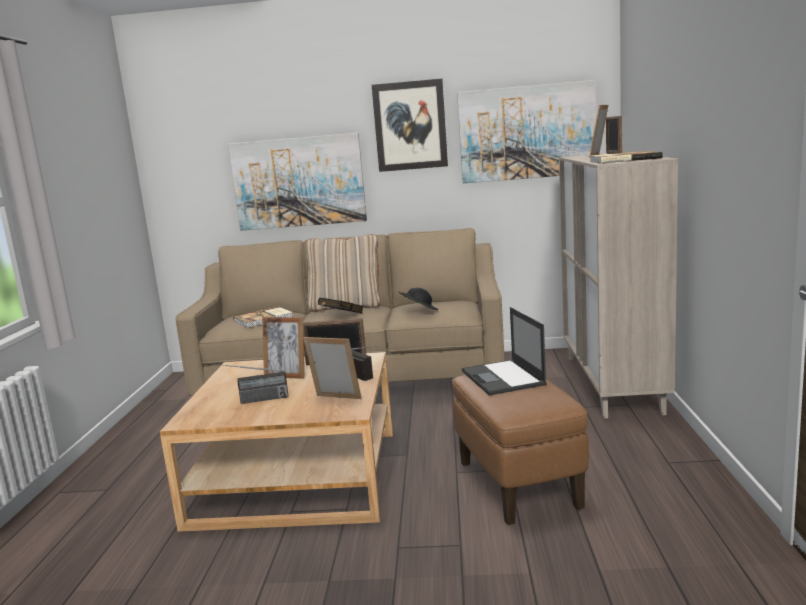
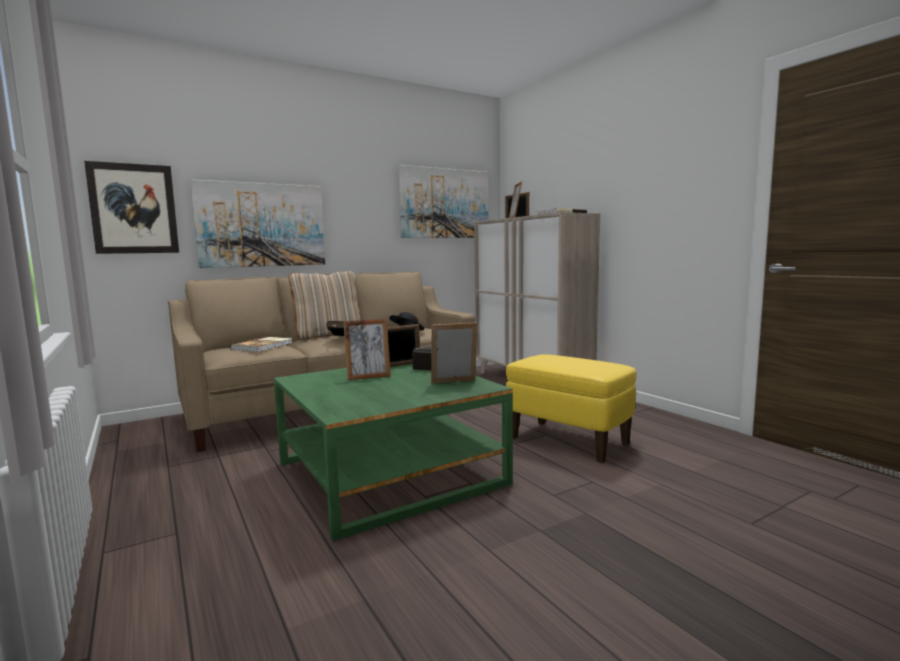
camera: 35 degrees left, 5 degrees down
beige coffee table [160,352,393,532] -> green coffee table [274,364,513,541]
radio [209,363,288,404] -> none
picture [372,79,448,172] -> picture moved to [84,161,179,254]
brown ottoman [452,375,589,525] -> yellow ottoman [506,354,637,463]
laptop [462,307,547,395] -> none

